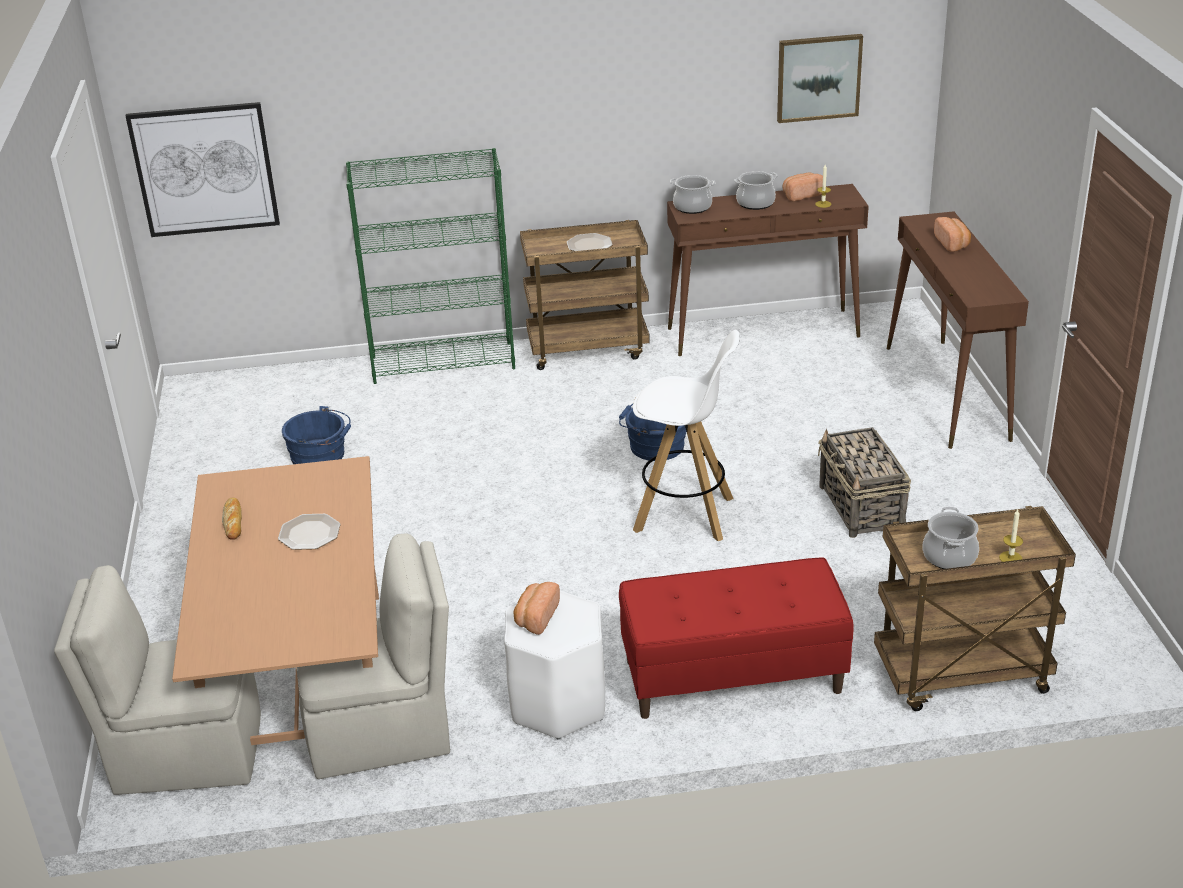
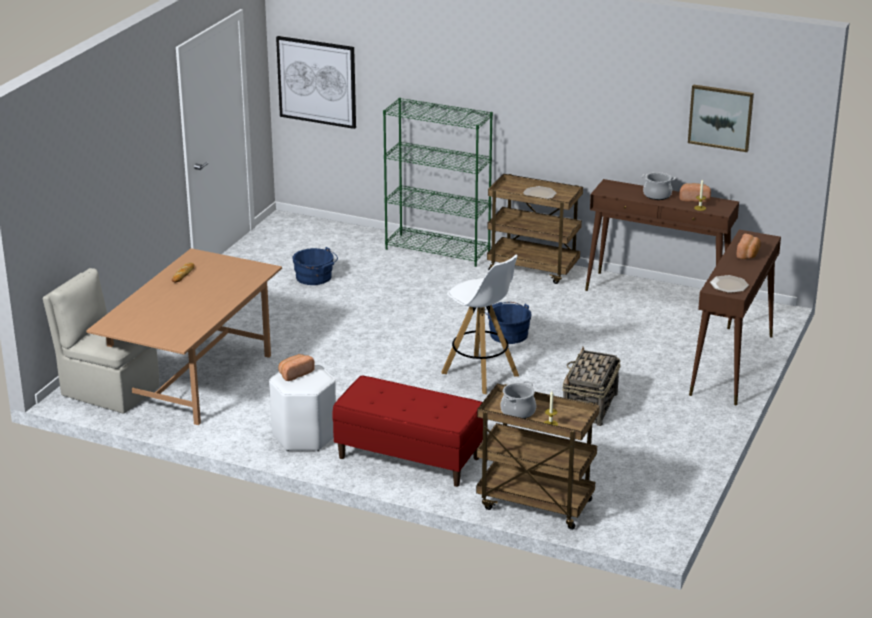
camera: 30 degrees right, 5 degrees down
plate [278,514,341,550] -> plate moved to [710,275,749,293]
beige chair [296,533,450,779] -> none
cooking pot [670,175,715,214] -> none

